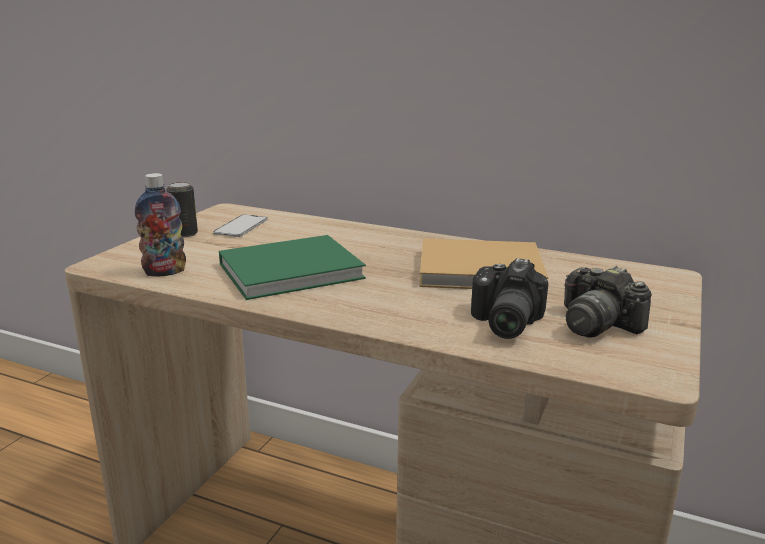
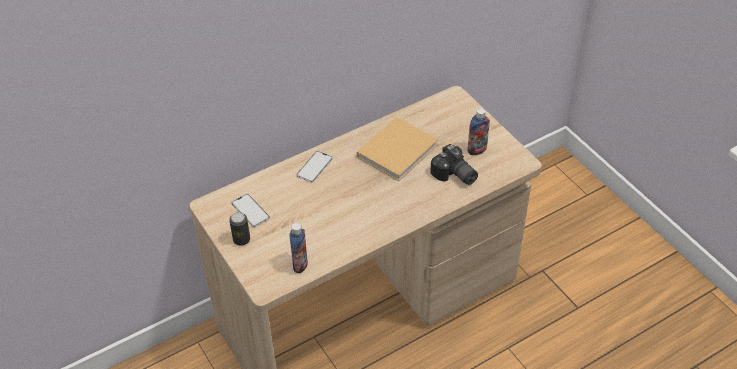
camera: 55 degrees left, 25 degrees up
green book [219,235,366,300] -> none
camera [564,266,652,338] -> bottle [467,108,490,155]
none -> phone [296,151,333,183]

